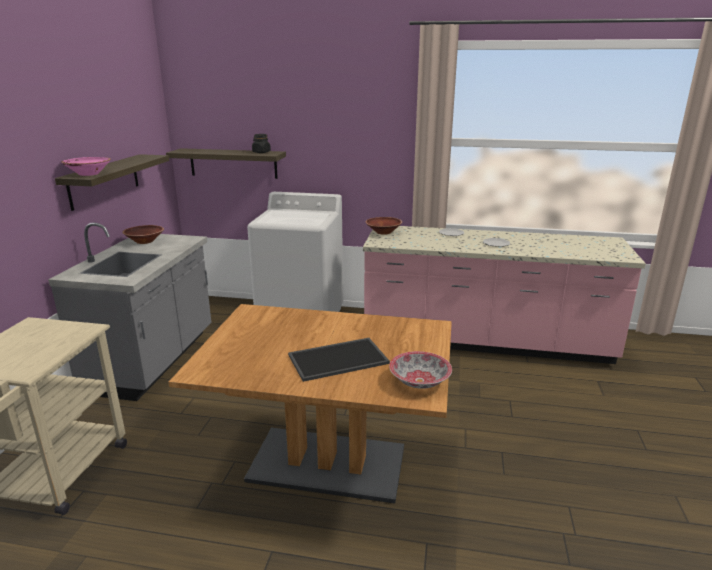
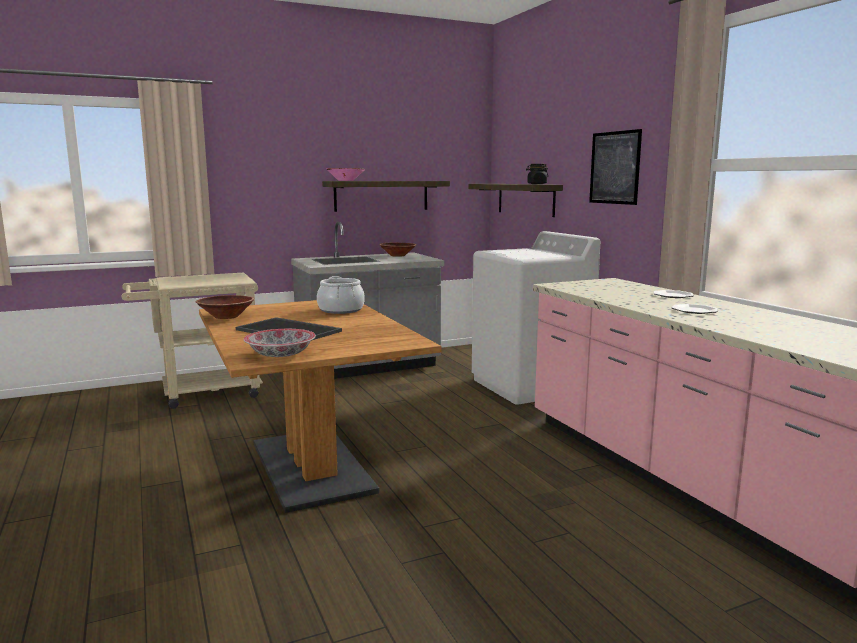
camera: 55 degrees right, 10 degrees down
brown bowl [365,217,402,235] -> brown bowl moved to [195,295,254,319]
none -> cooking pot [317,276,365,314]
none -> picture [589,129,642,205]

